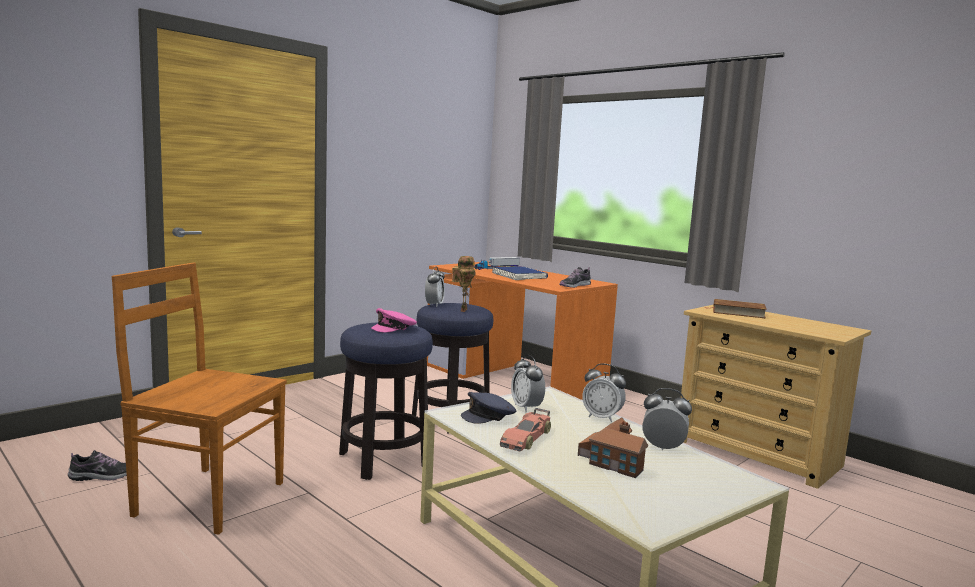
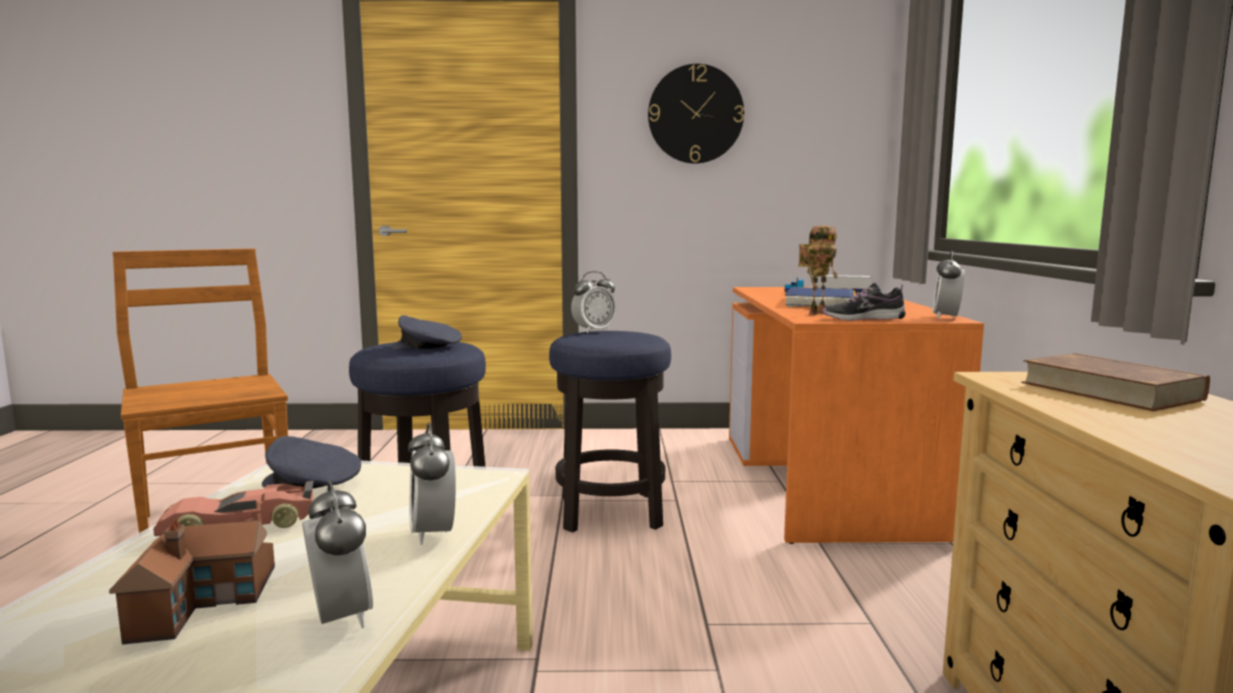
camera: 45 degrees right, 0 degrees up
shoe [68,450,127,481] -> none
pink cap [371,308,417,332] -> grey cap [391,315,462,349]
toy robot [452,256,476,312] -> toy robot moved to [798,225,838,315]
alarm clock [511,355,545,412] -> alarm clock moved to [932,251,965,319]
none -> wall clock [648,64,744,164]

